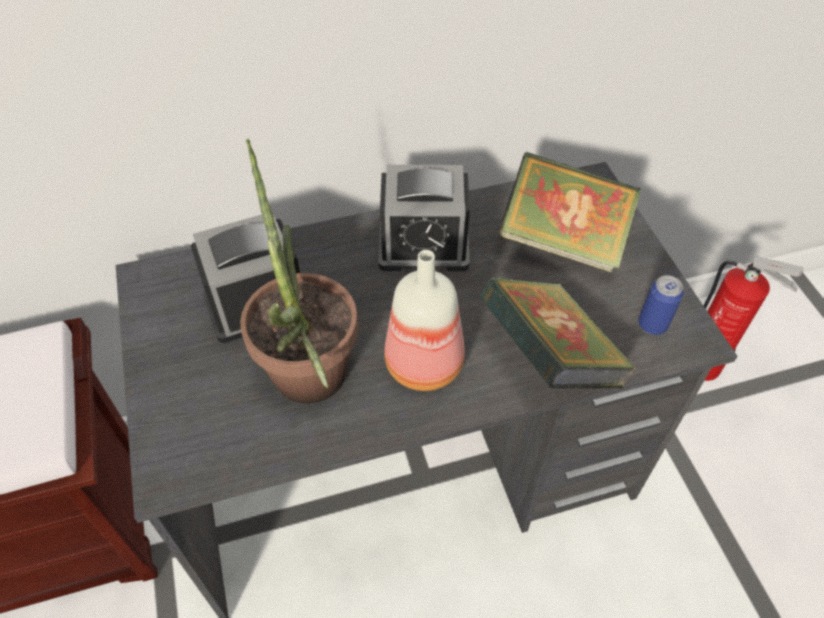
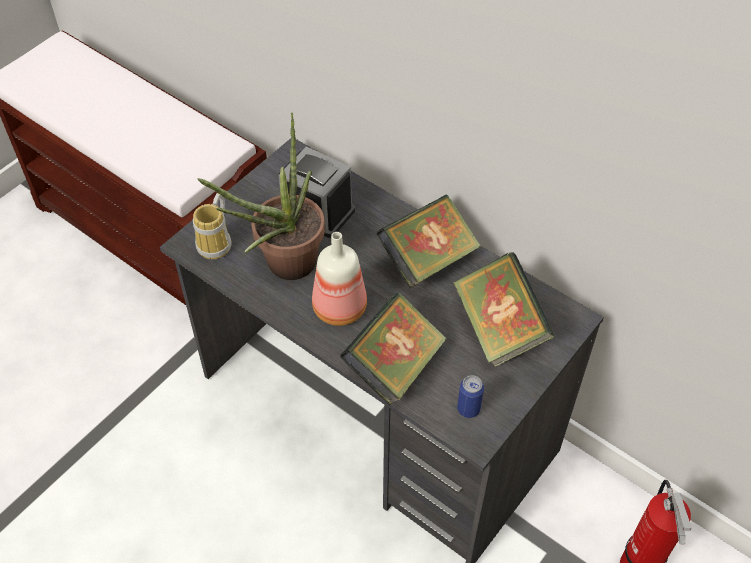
camera: 55 degrees right, 0 degrees up
alarm clock [378,165,470,271] -> book [376,195,481,288]
none -> mug [193,193,232,259]

